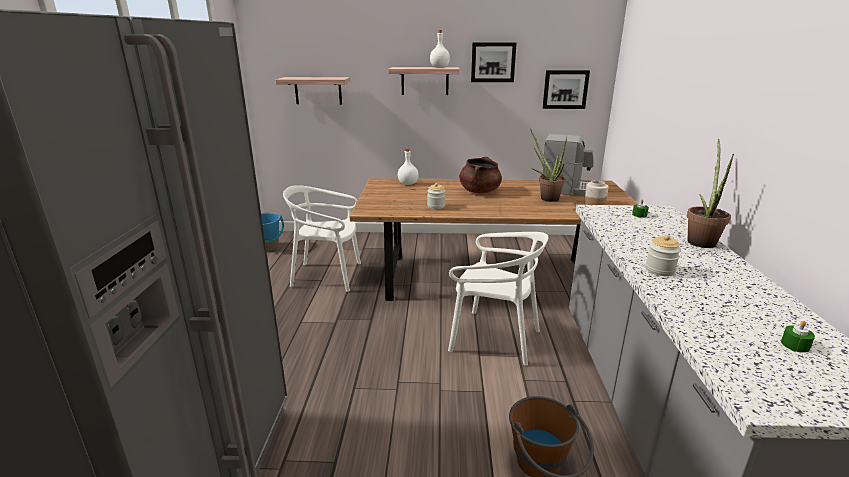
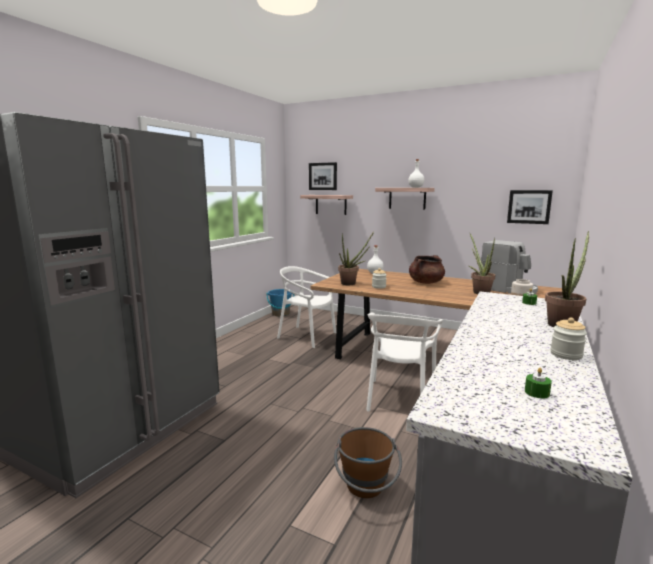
camera: 25 degrees right, 10 degrees down
white chair [448,232,549,366] -> white chair turned 60 degrees clockwise [366,313,443,412]
picture [471,42,517,82] -> picture moved to [309,162,337,190]
jar [645,235,681,276] -> jar moved to [550,318,587,360]
none -> potted plant [338,231,374,285]

